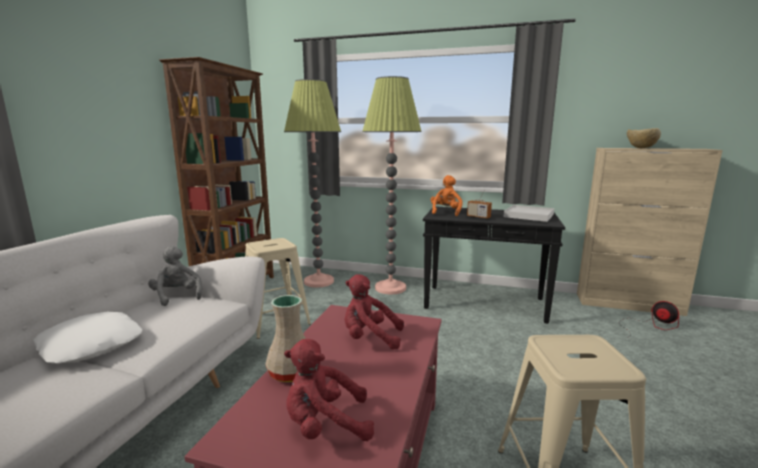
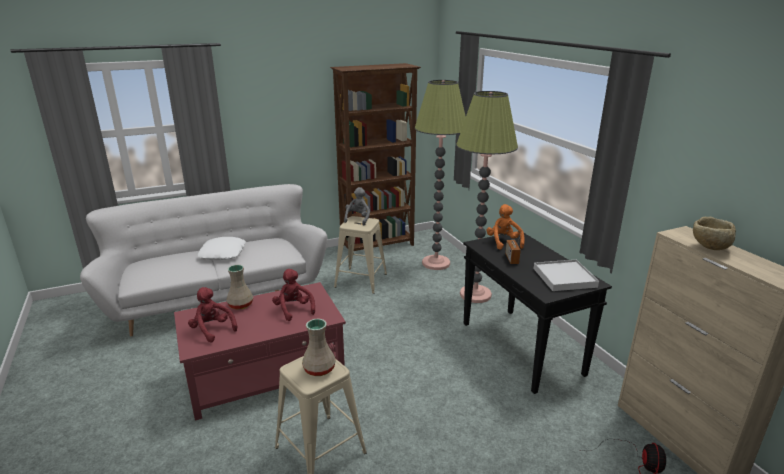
camera: 50 degrees right, 10 degrees up
grey plush toy [148,246,202,306] -> grey plush toy moved to [344,187,370,225]
orange plush toy [431,175,463,216] -> orange plush toy turned 75 degrees counterclockwise [486,204,525,250]
none -> beige vase [302,319,335,376]

